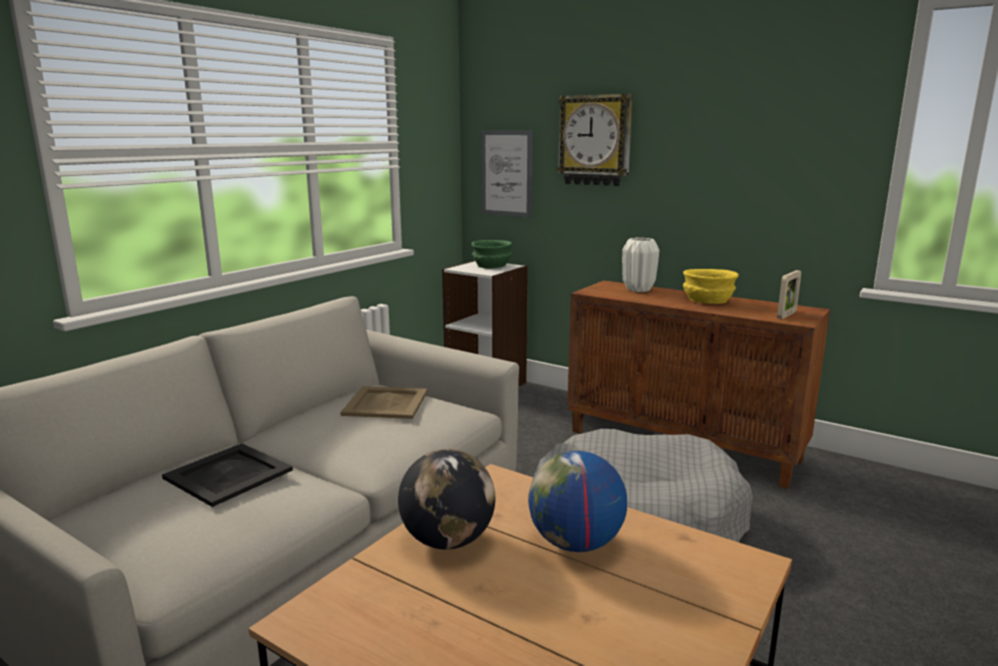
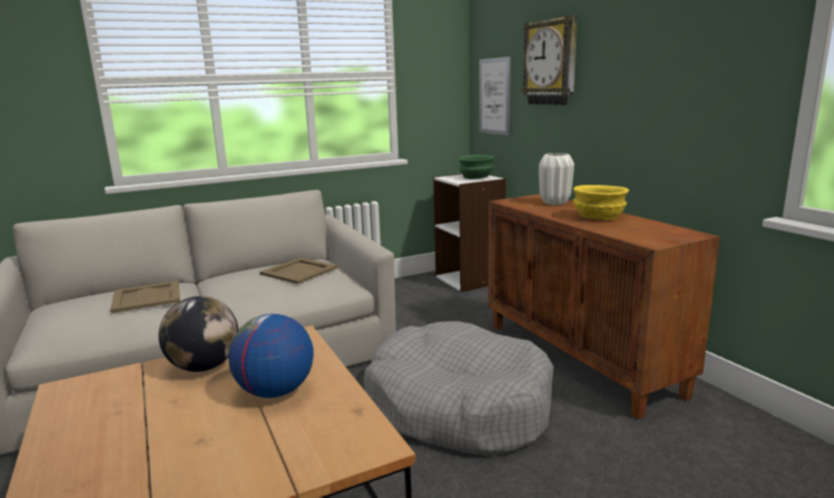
camera: 30 degrees right, 0 degrees up
black tray [162,443,293,507] -> beige tray [110,280,180,313]
picture frame [777,270,801,319] -> none

